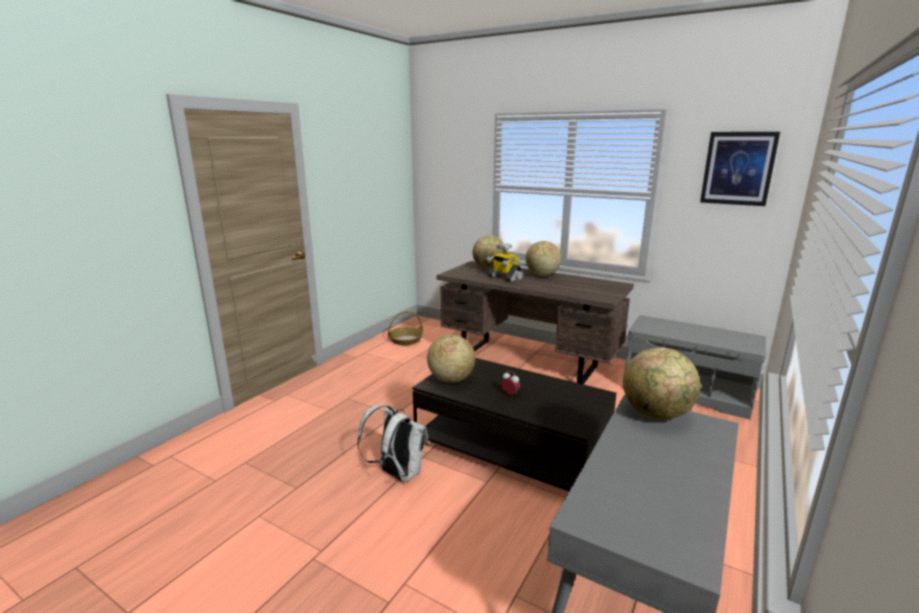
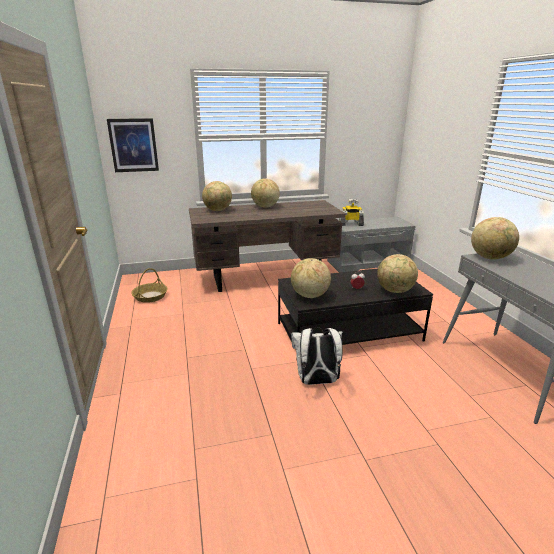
camera: 45 degrees left, 5 degrees up
toy robot [486,243,524,283] -> toy robot moved to [339,198,364,226]
picture [700,132,780,206] -> picture moved to [107,118,159,172]
none -> globe [377,254,418,293]

